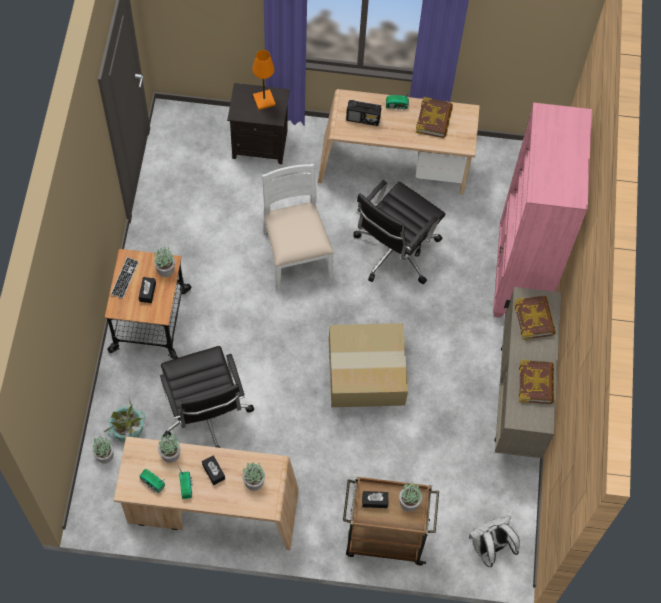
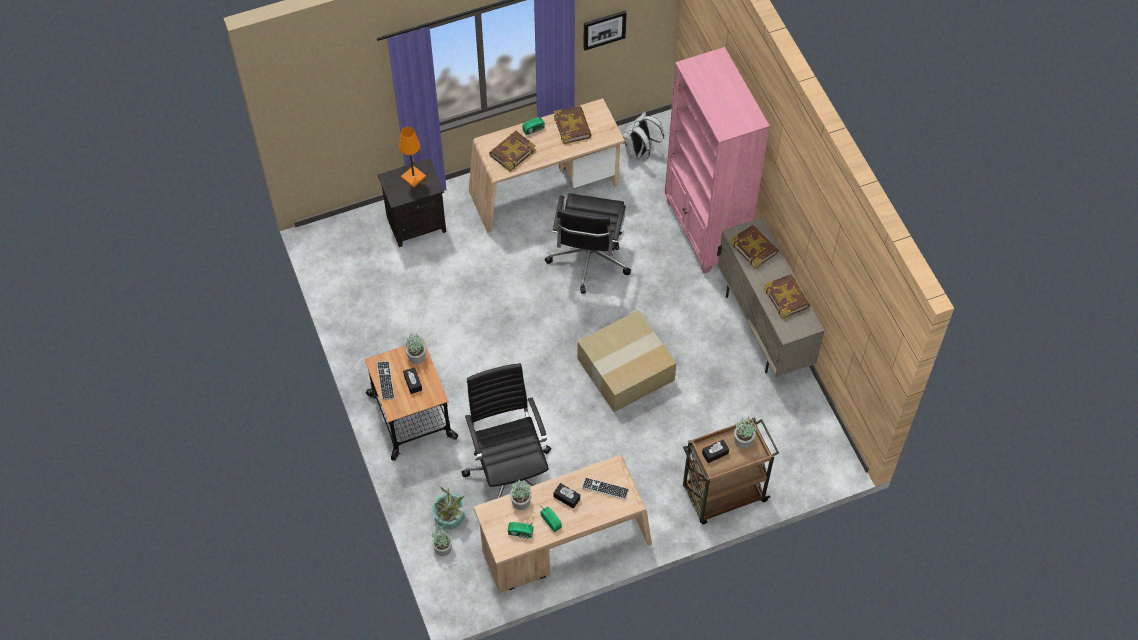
camera: 25 degrees left, 5 degrees down
black office chair [160,346,254,448] -> black office chair turned 150 degrees counterclockwise [461,363,551,498]
potted plant [242,462,265,491] -> keyboard [582,477,629,500]
white chair [262,164,334,290] -> none
radio [346,100,381,126] -> book [489,131,536,171]
white backpack [469,516,520,567] -> white backpack moved to [622,112,664,160]
none -> picture [583,11,627,50]

